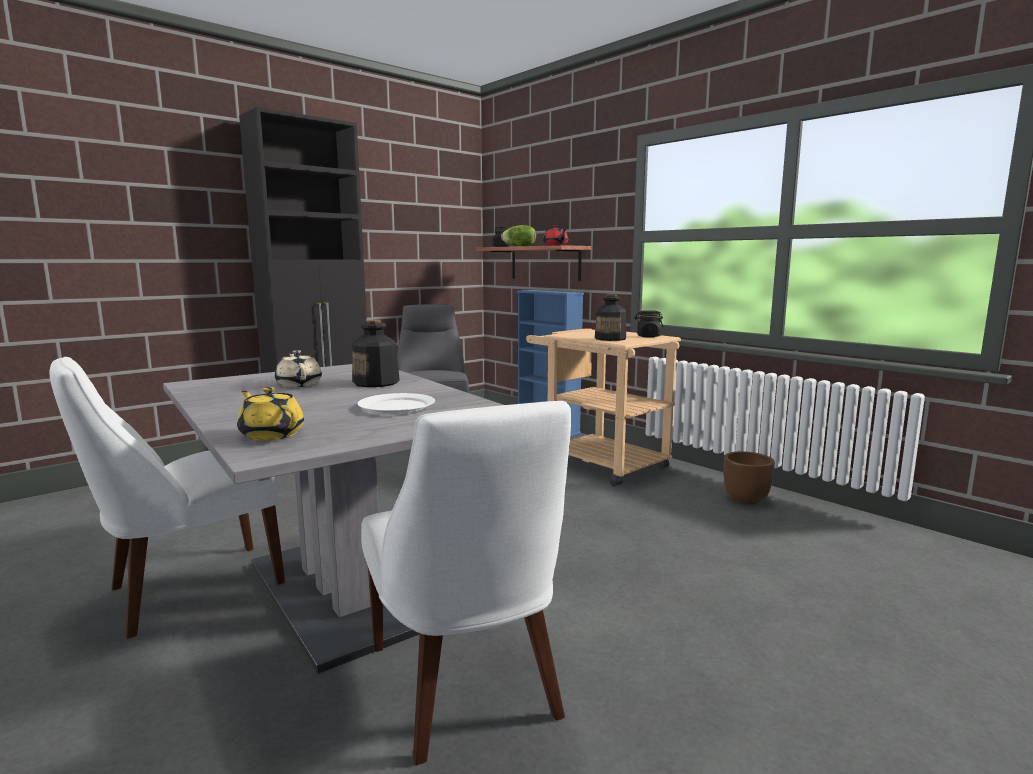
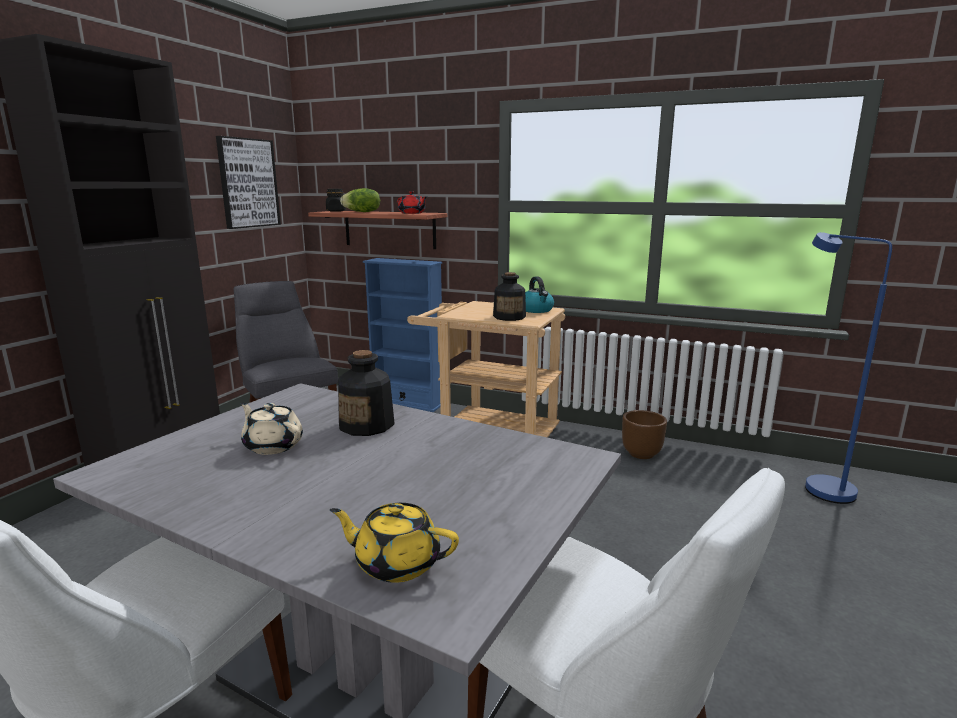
camera: 25 degrees left, 5 degrees up
white plate [357,393,435,414] -> none
black jar [635,310,663,338] -> kettle [525,276,554,313]
none -> picture [216,136,281,229]
none -> blue floor lamp [805,232,892,504]

